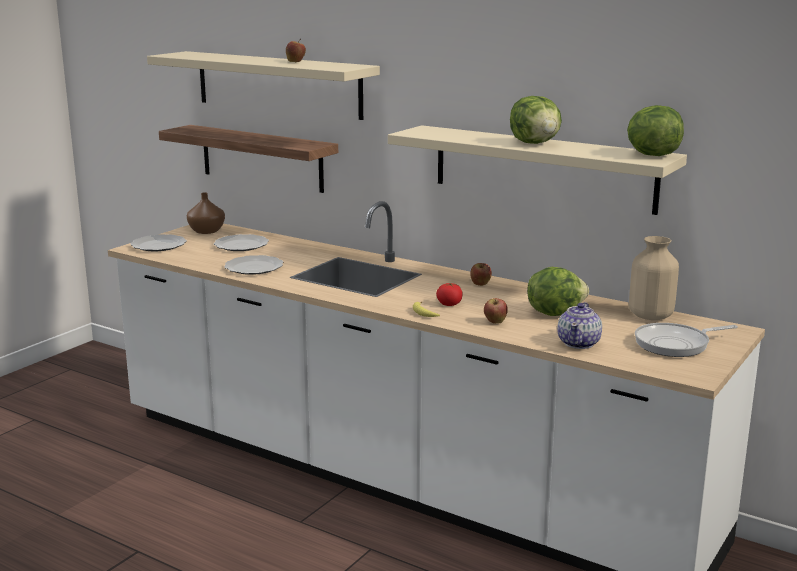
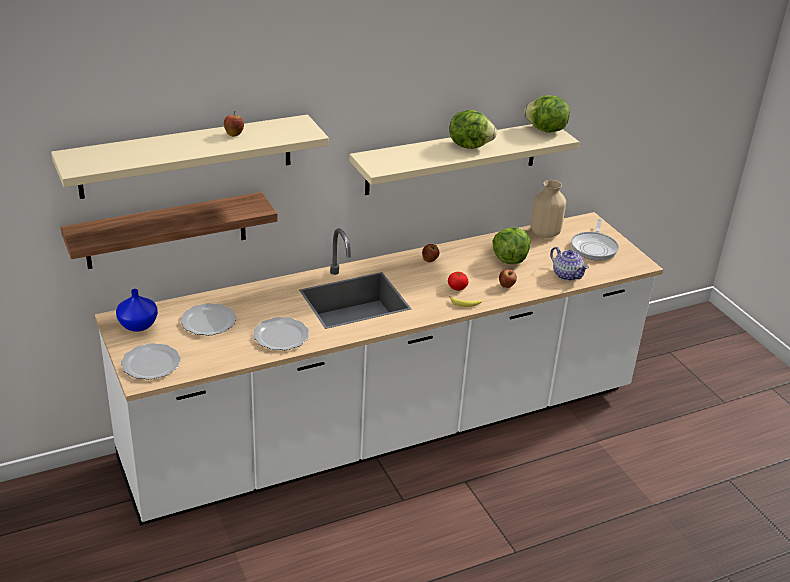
camera: 60 degrees left, 15 degrees up
brown vase [187,192,225,234] -> blue vase [116,289,158,332]

